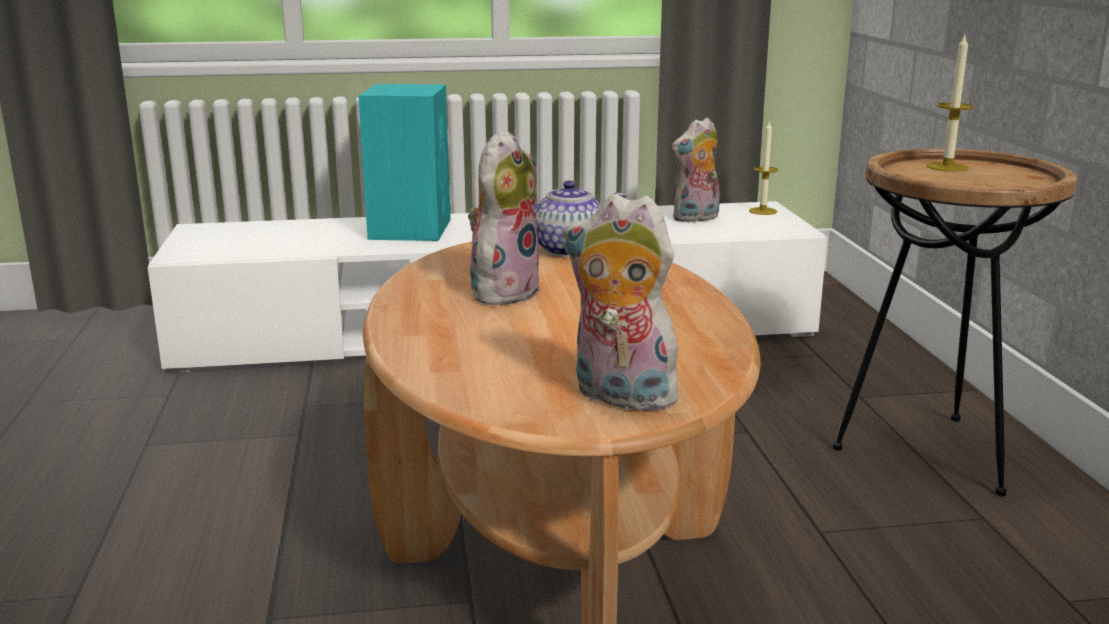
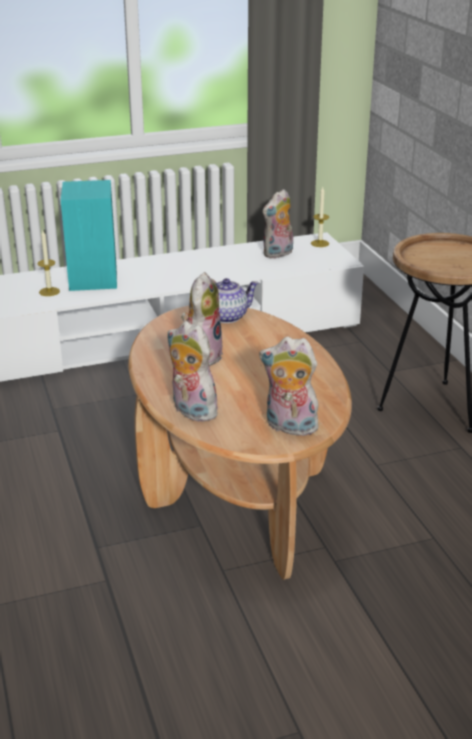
camera: 10 degrees left, 10 degrees up
candle [926,35,974,172] -> candle moved to [37,231,60,296]
none -> plush toy [167,321,219,422]

